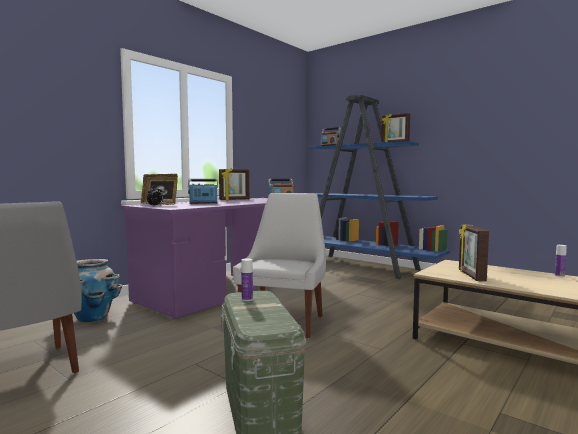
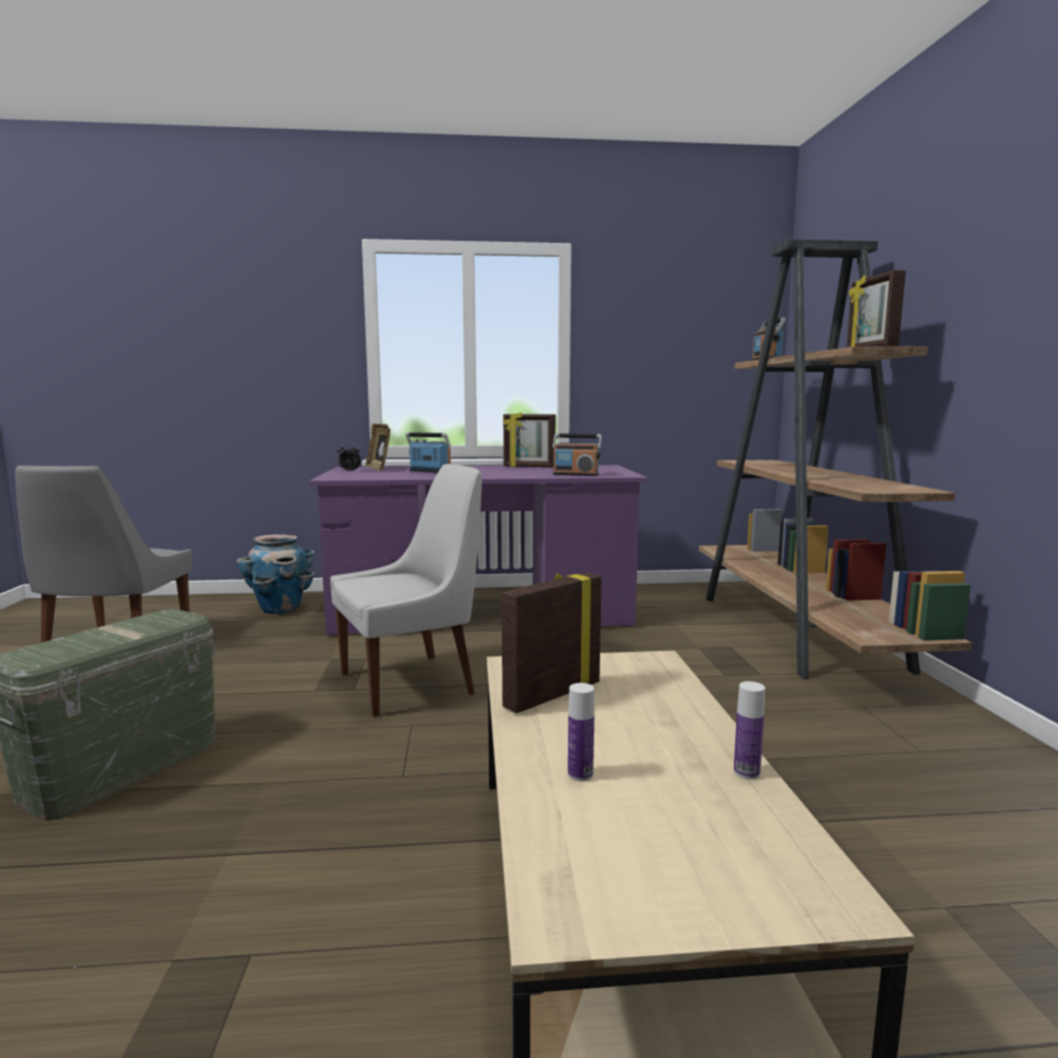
camera: 45 degrees right, 5 degrees up
bottle [241,258,253,301] -> bottle moved to [568,683,594,781]
blue bookcase [309,94,450,279] -> brown bookcase [699,239,972,679]

